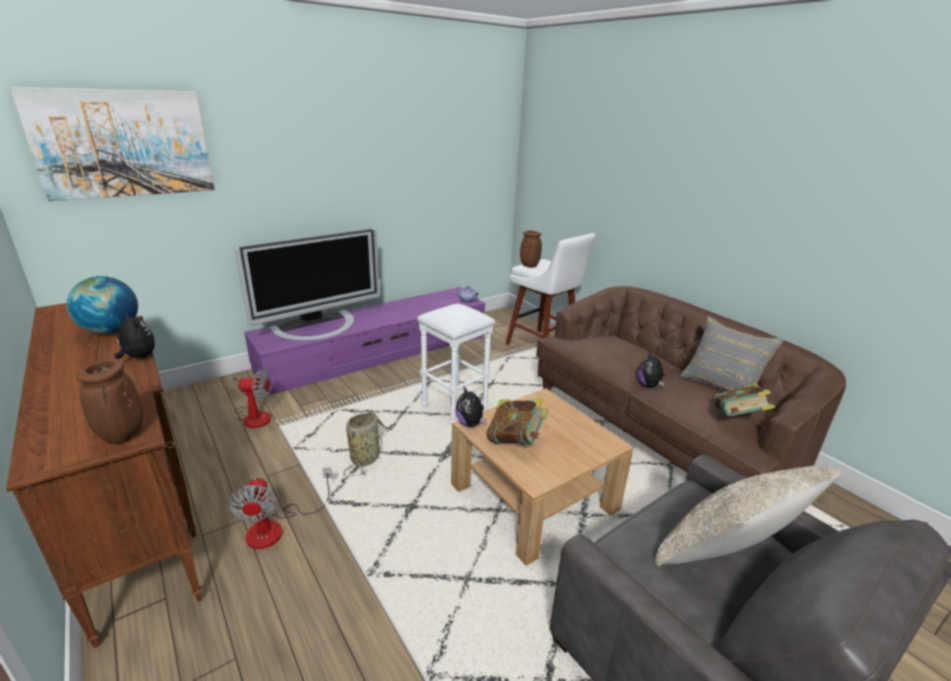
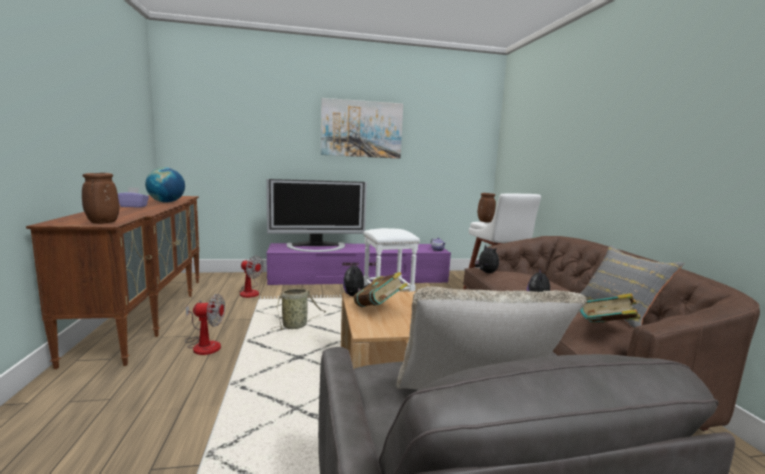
camera: 25 degrees right, 15 degrees down
picture [10,87,215,201] -> picture moved to [321,98,403,159]
plush toy [114,312,155,359] -> plush toy moved to [475,244,499,273]
fan [228,467,332,549] -> fan turned 105 degrees counterclockwise [185,294,225,355]
none -> purple tissue box [118,187,149,208]

